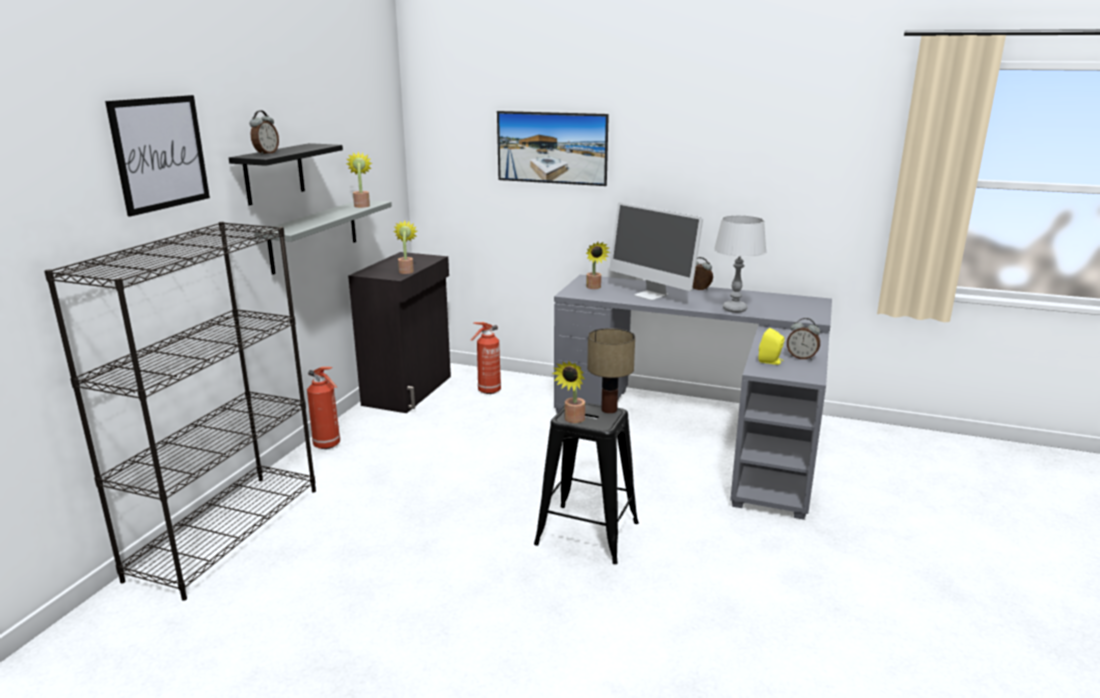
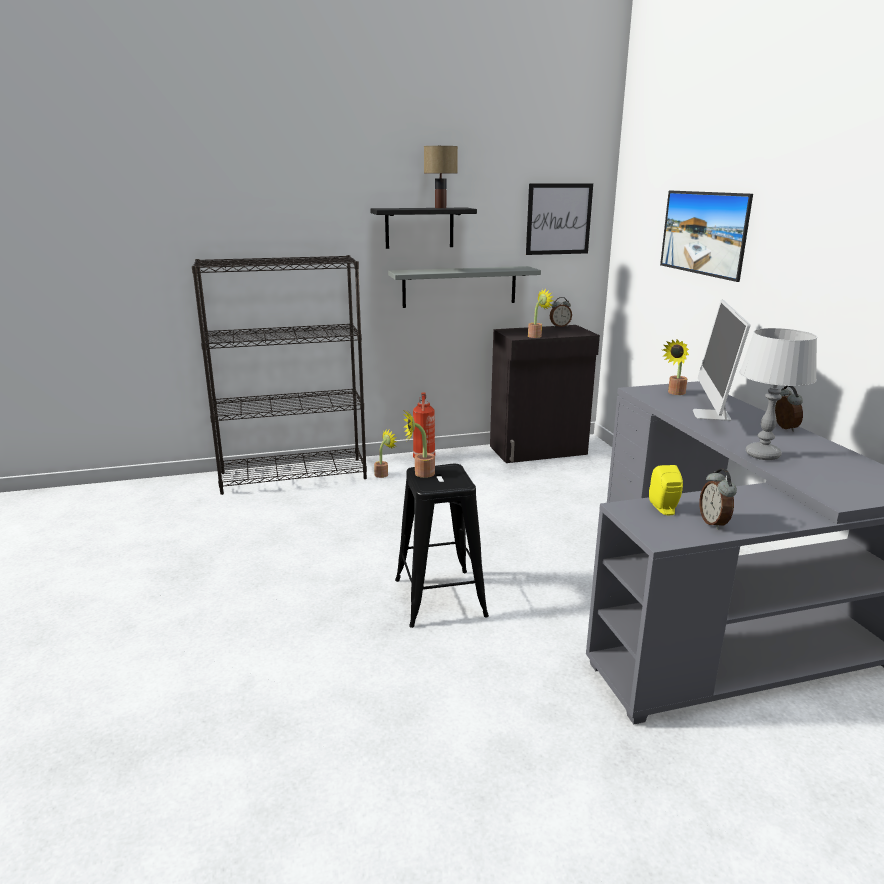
camera: 55 degrees right, 0 degrees up
picture [105,95,210,217] -> picture moved to [526,183,593,255]
alarm clock [250,110,279,155] -> alarm clock moved to [550,297,572,327]
potted plant [346,151,372,208] -> potted plant moved to [374,429,397,478]
fire extinguisher [471,322,501,394] -> none
table lamp [587,328,635,413] -> table lamp moved to [424,146,458,208]

